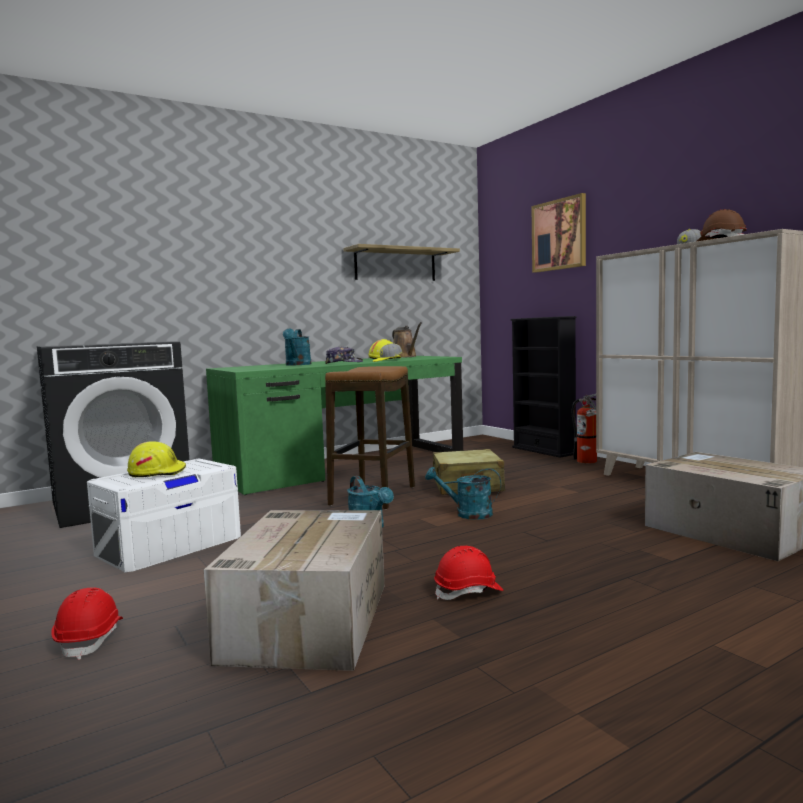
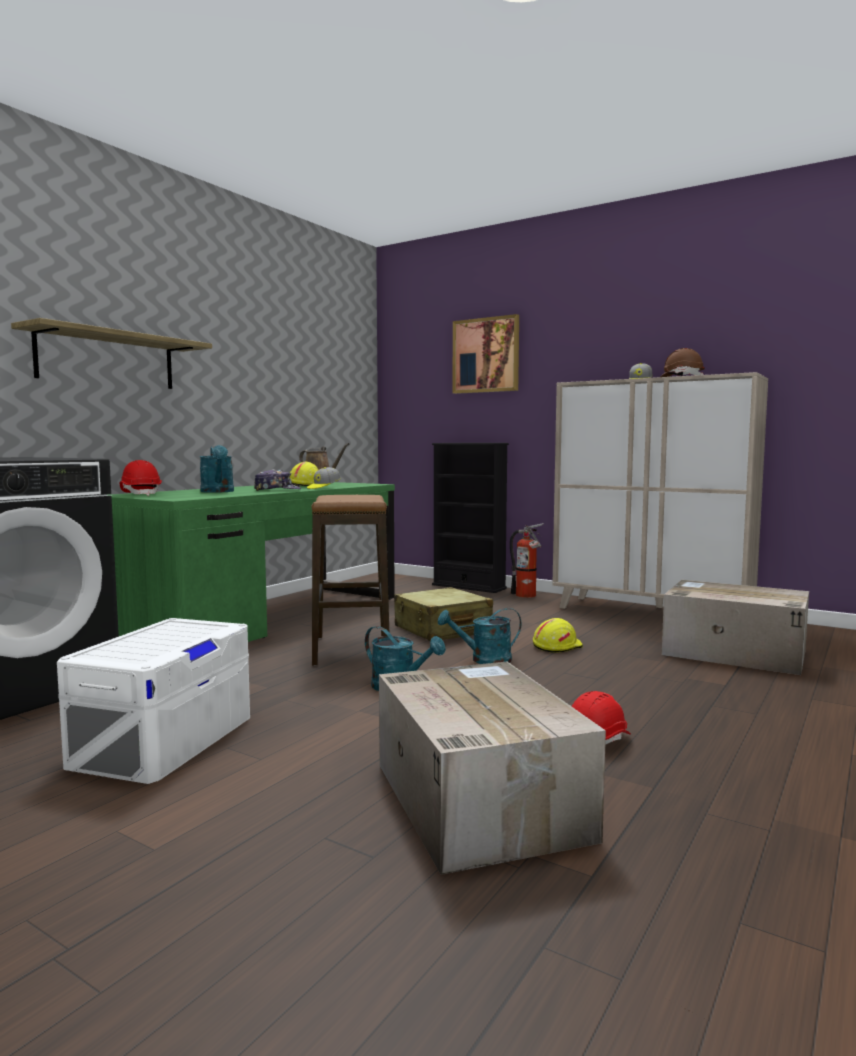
camera: 25 degrees left, 0 degrees up
red hard hat [51,588,123,660] -> red hard hat moved to [120,460,162,496]
yellow hard hat [127,441,186,477] -> yellow hard hat moved to [533,618,583,653]
shelf [343,244,460,281] -> shelf moved to [11,318,212,389]

